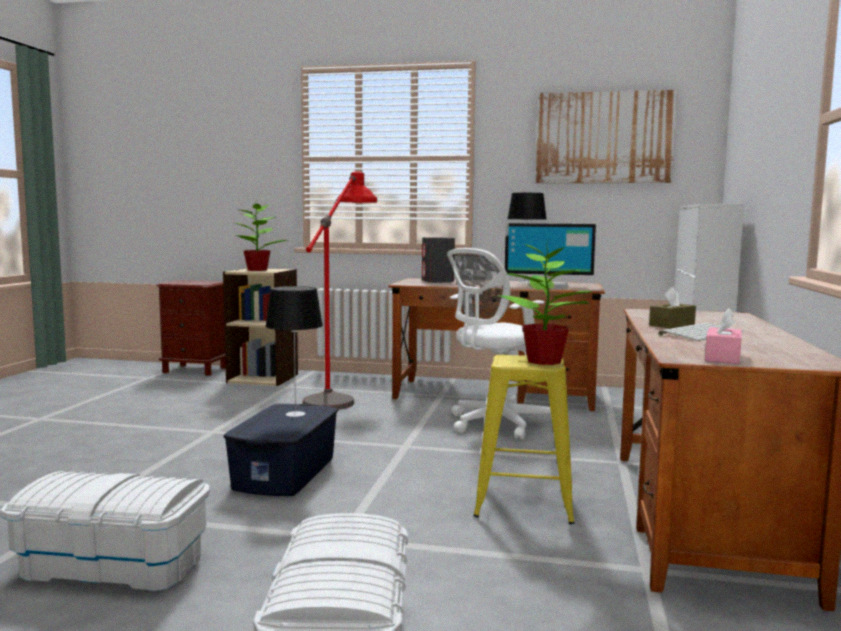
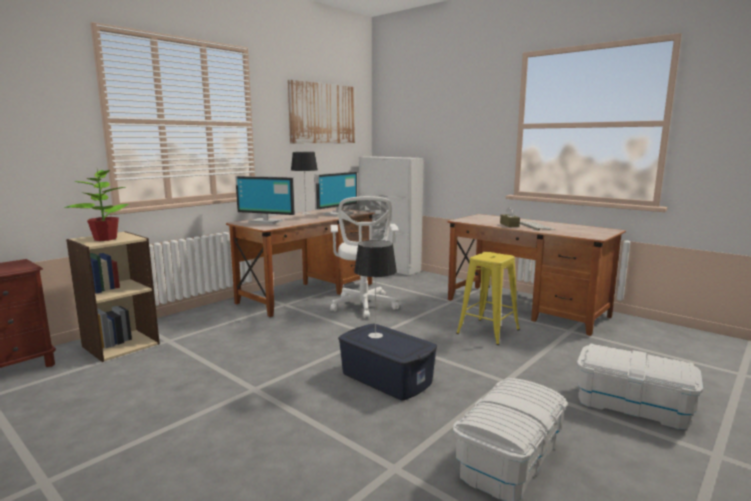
camera: 60 degrees left, 5 degrees up
red floor lamp [302,171,377,410] -> none
grey speaker [422,237,455,283] -> monitor [235,176,295,225]
potted plant [499,238,592,365] -> none
pink tissue box [705,308,742,364] -> none

